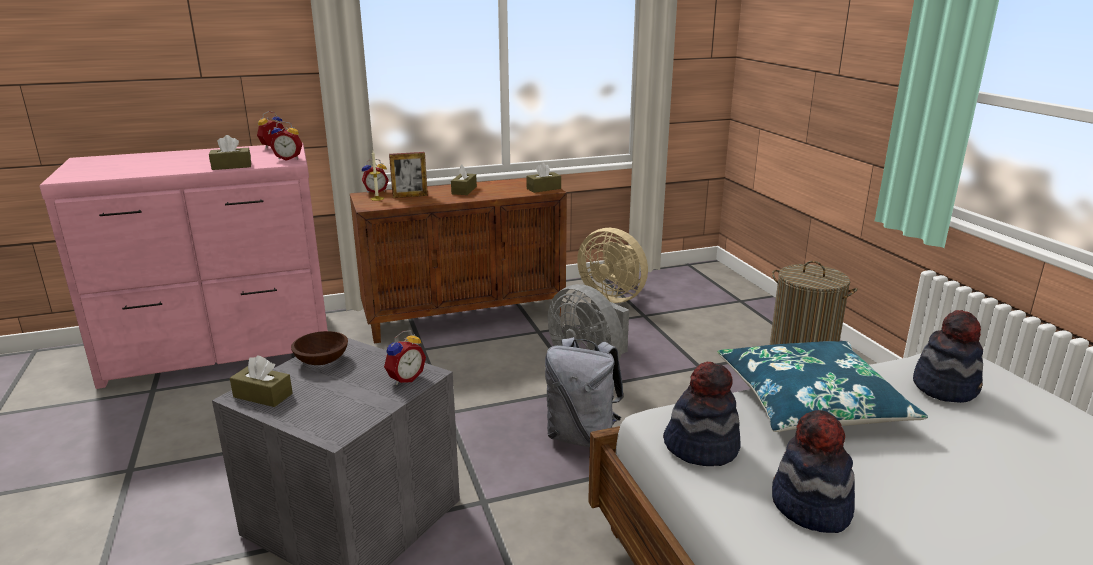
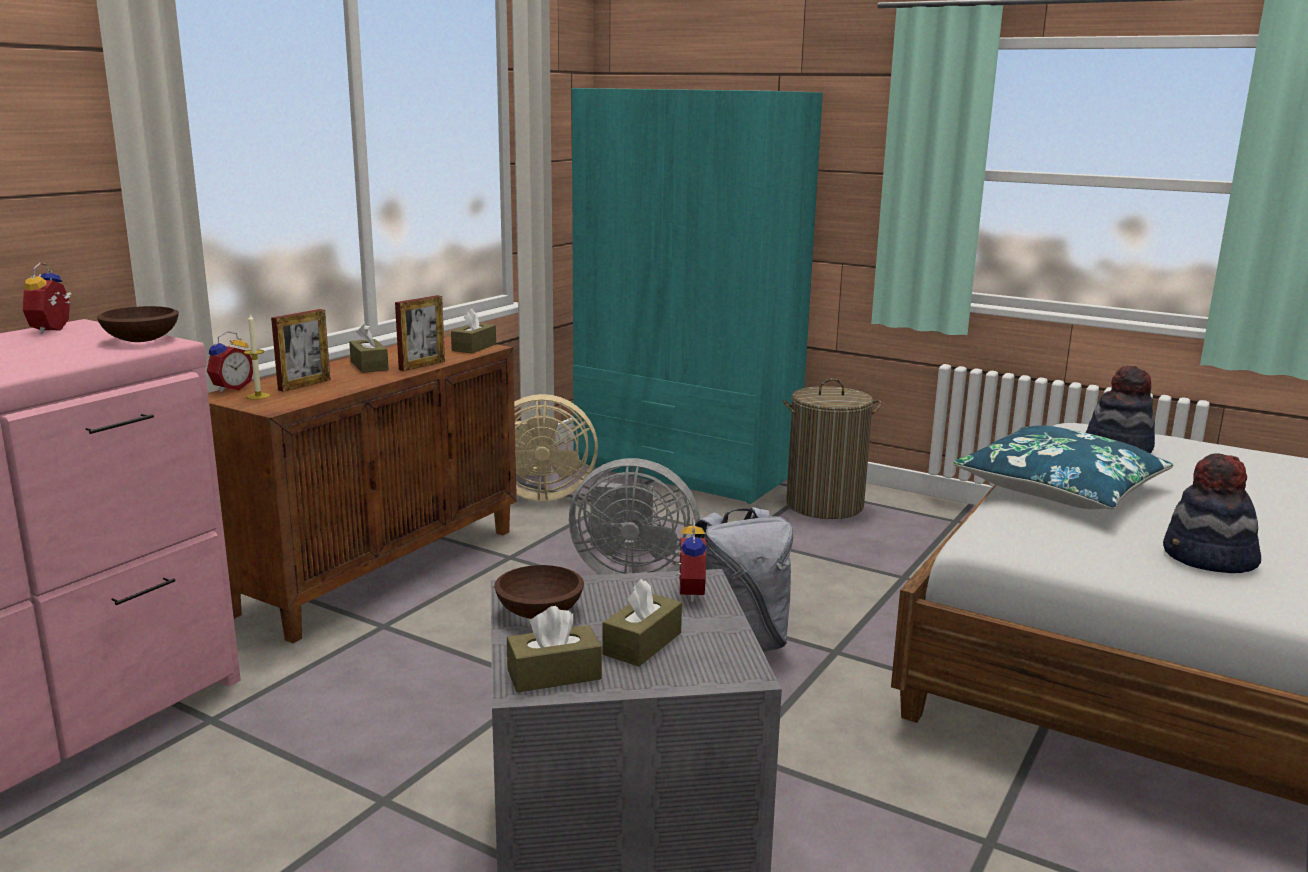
camera: 40 degrees left, 5 degrees down
brown tissue box [209,135,251,170] -> brown tissue box moved to [602,579,682,667]
alarm clock [270,121,303,161] -> brown bowl [97,306,179,342]
hat [663,362,741,466] -> none
none -> picture frame [395,295,445,371]
none -> turquoise wardrobe [572,88,823,504]

